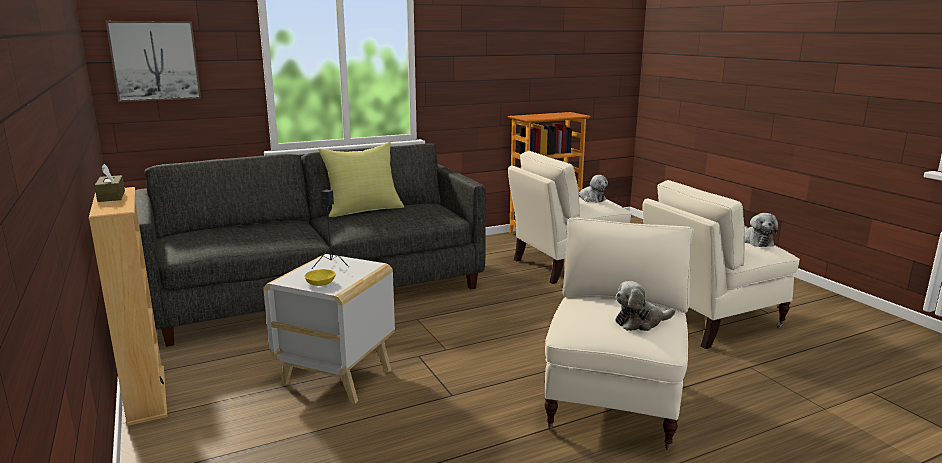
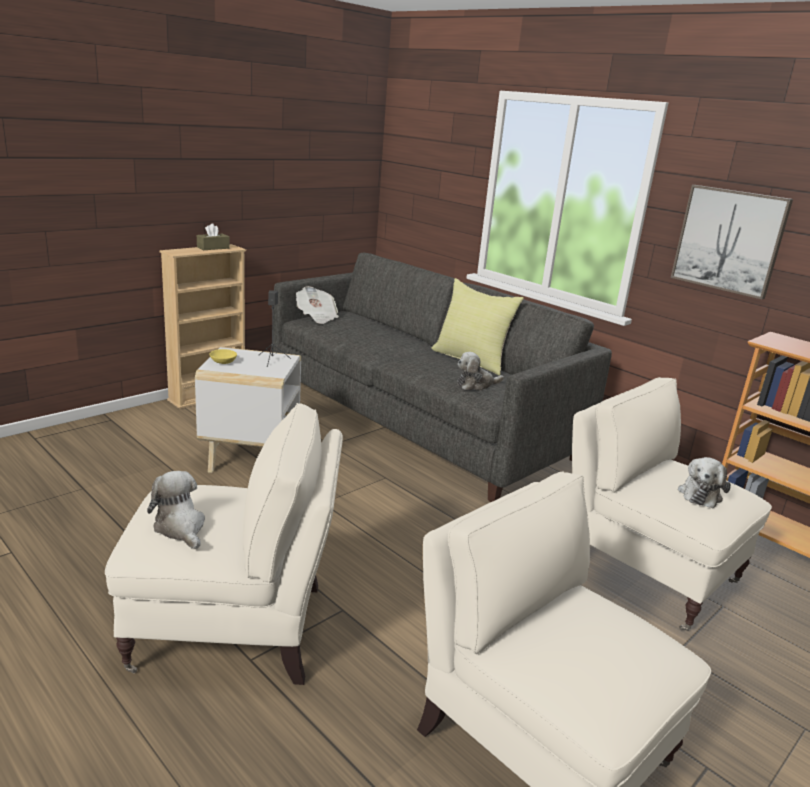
camera: 70 degrees right, 5 degrees up
picture [106,21,201,102] -> picture moved to [671,185,793,300]
plush toy [745,213,778,247] -> plush toy moved to [457,352,504,391]
none -> newspaper [296,286,339,324]

